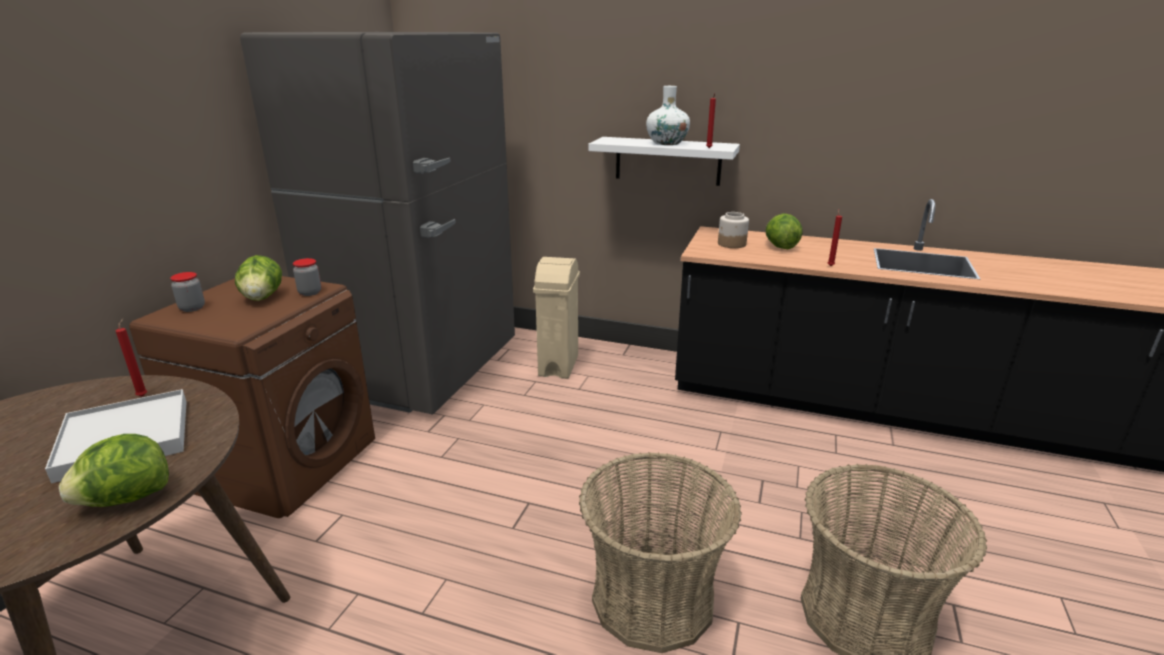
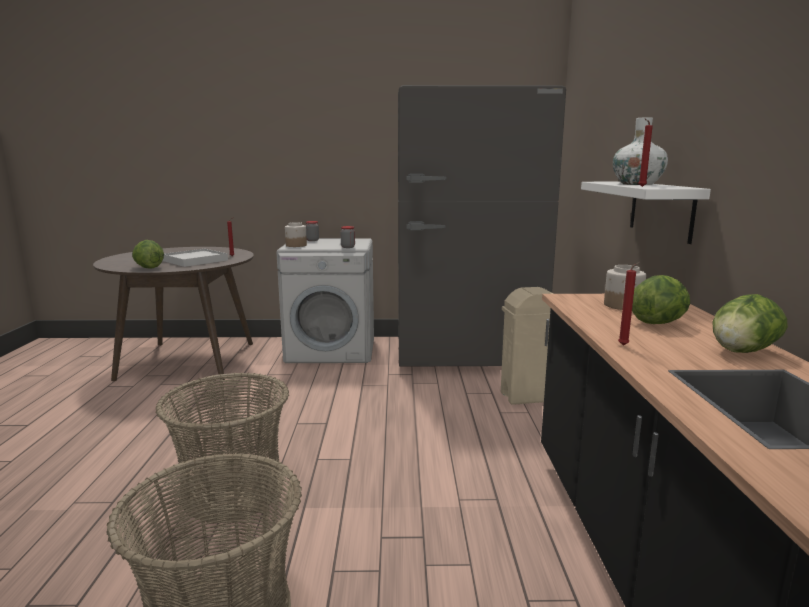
camera: 70 degrees right, 10 degrees down
brown washing machine [129,276,375,518] -> white washing machine [276,239,374,363]
lettuce [235,255,282,301] -> lettuce moved to [712,294,788,353]
none -> jar [285,222,307,247]

